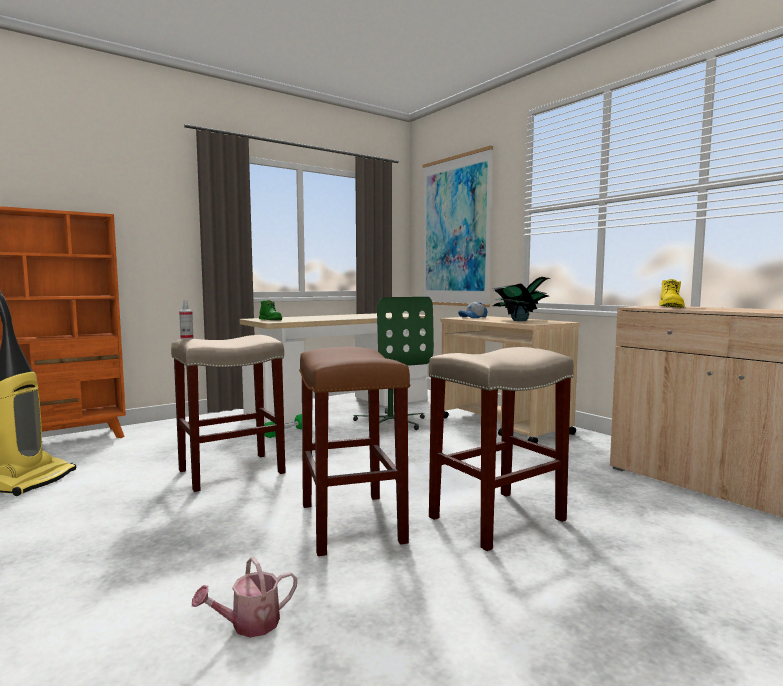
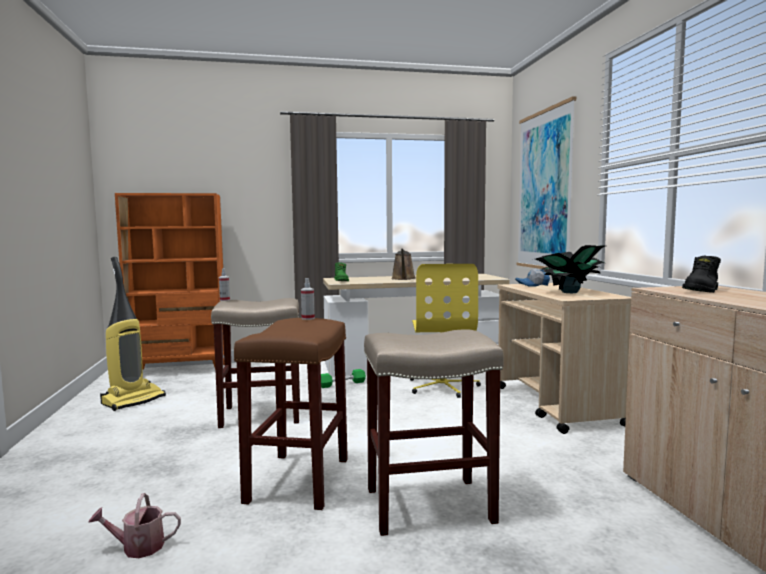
camera: 25 degrees right, 0 degrees up
green office chair [353,297,434,430] -> yellow office chair [410,264,481,398]
yellow boot [659,279,685,308] -> black boot [682,256,721,293]
none -> spray bottle [301,278,315,320]
none -> brown watering can [391,249,415,280]

